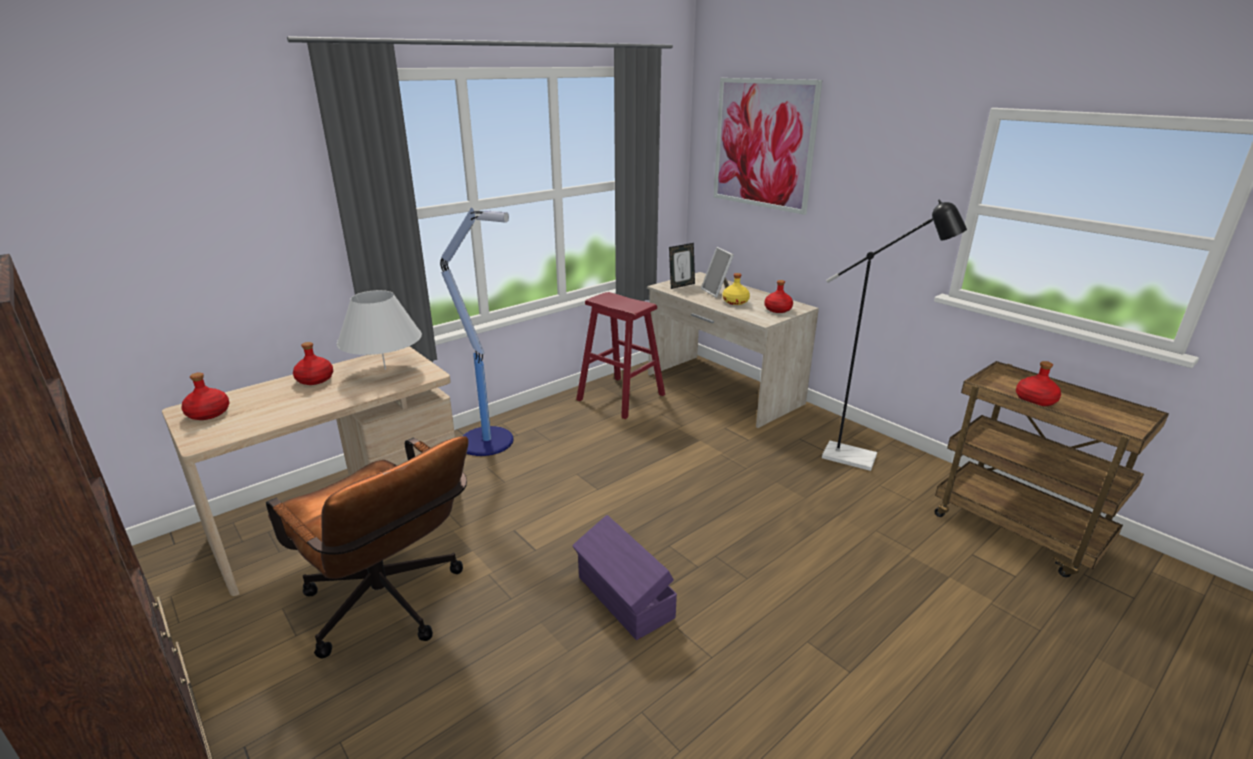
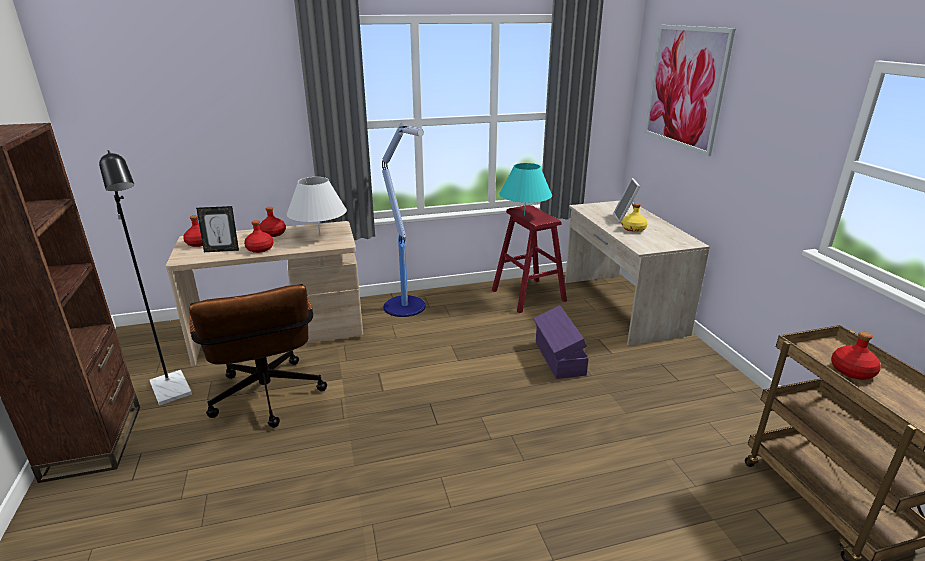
camera: 25 degrees right, 0 degrees up
purple storage box [572,515,677,640] -> purple storage box moved to [533,305,589,379]
picture frame [669,243,695,289] -> picture frame moved to [196,206,239,252]
red bottle [764,280,793,313] -> red bottle moved to [244,220,274,253]
black floor lamp [822,199,967,471] -> black floor lamp moved to [99,150,192,406]
none -> turquoise table lamp [499,163,552,216]

